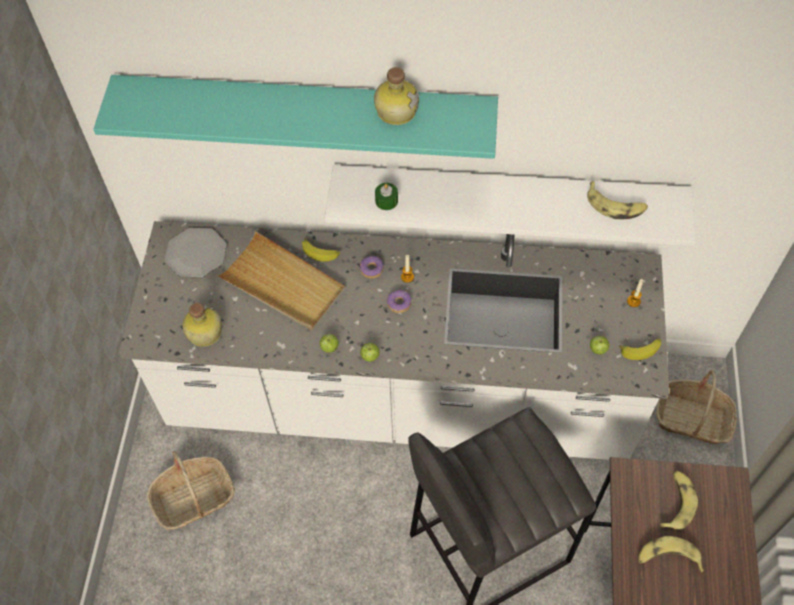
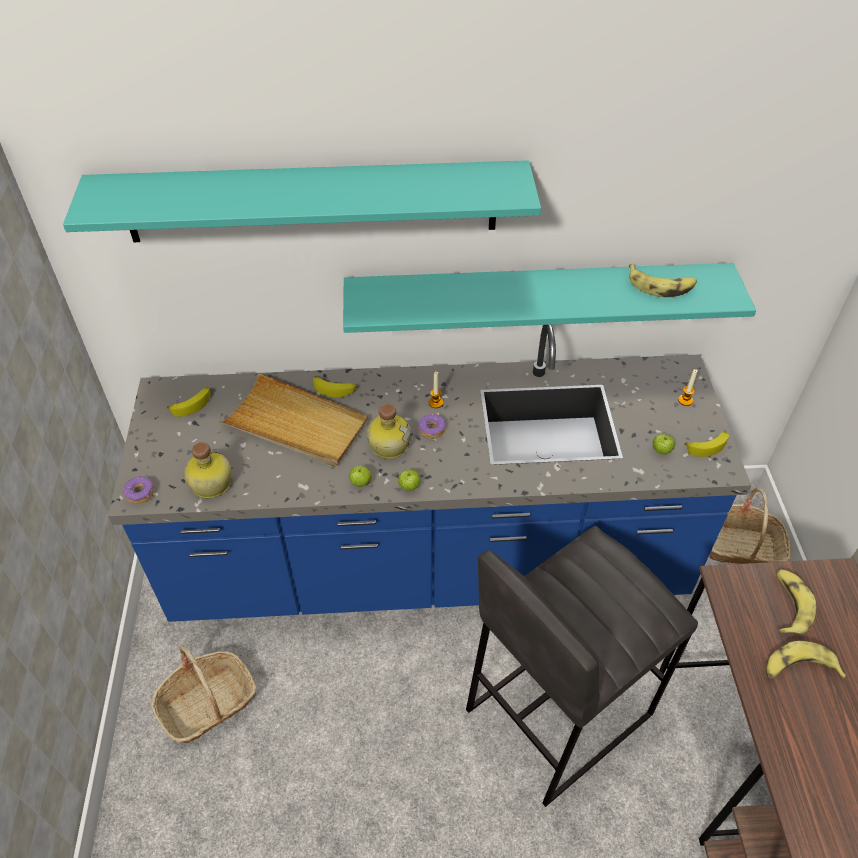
camera: 10 degrees left, 10 degrees down
white counter [119,221,669,460] -> blue counter [108,325,751,622]
plate [165,228,227,278] -> banana [167,387,210,417]
white shelf [325,165,696,246] -> turquoise shelf [343,263,756,333]
donut [360,256,384,278] -> donut moved to [123,476,154,504]
bottle [374,67,419,125] -> bottle moved to [366,404,411,459]
green candle [375,183,398,210] -> none

